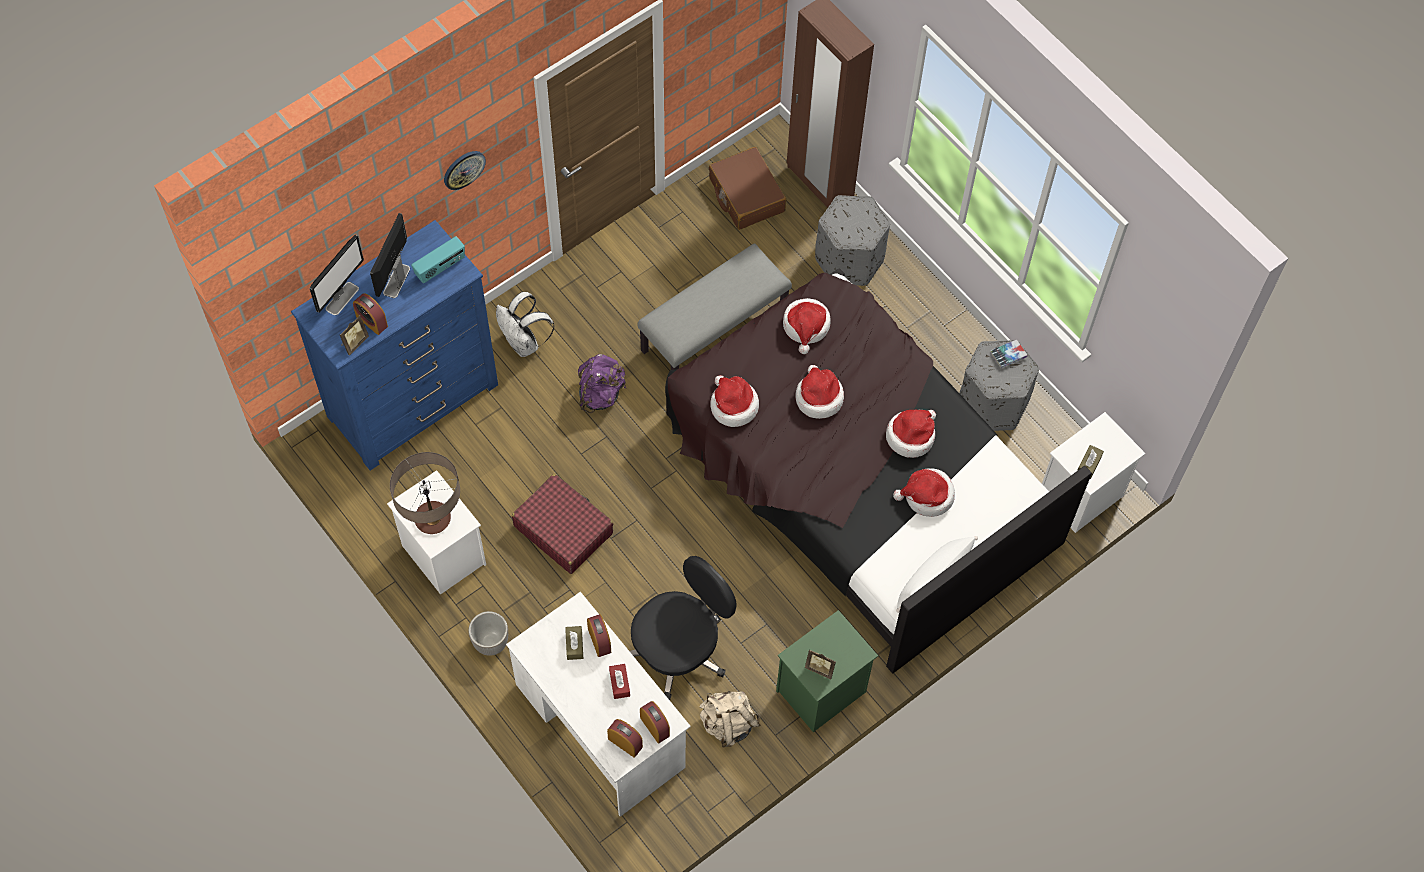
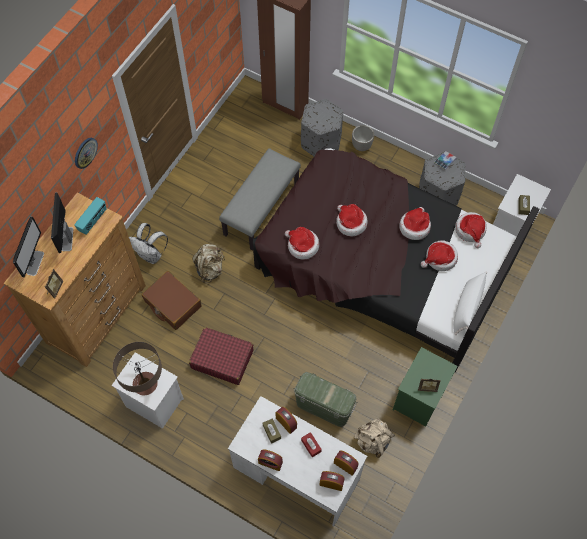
camera: 20 degrees left, 0 degrees up
blue dresser [291,220,498,471] -> brown dresser [3,193,146,367]
alarm clock [353,293,388,335] -> alarm clock moved to [258,450,283,471]
planter [468,611,508,656] -> planter moved to [352,125,374,151]
purple backpack [578,354,626,413] -> beige backpack [192,244,225,283]
black office chair [630,556,737,700] -> green storage box [293,372,357,427]
brown suitcase [709,147,786,230] -> brown suitcase moved to [142,271,202,330]
hat [783,298,830,354] -> hat moved to [455,212,487,248]

